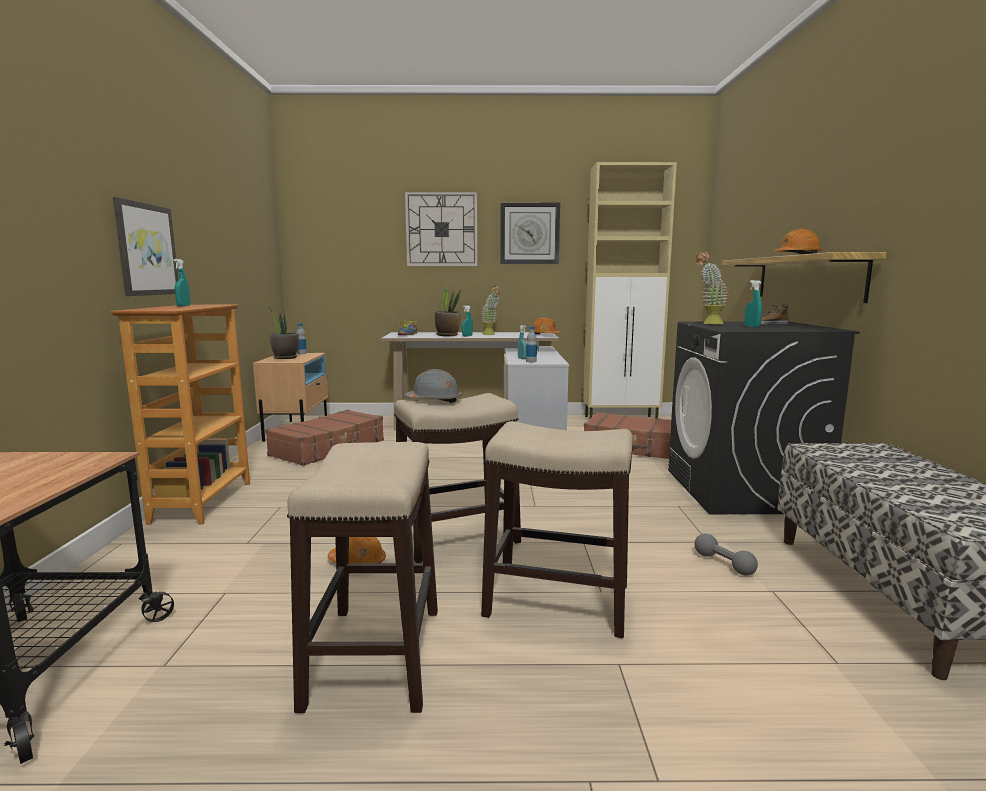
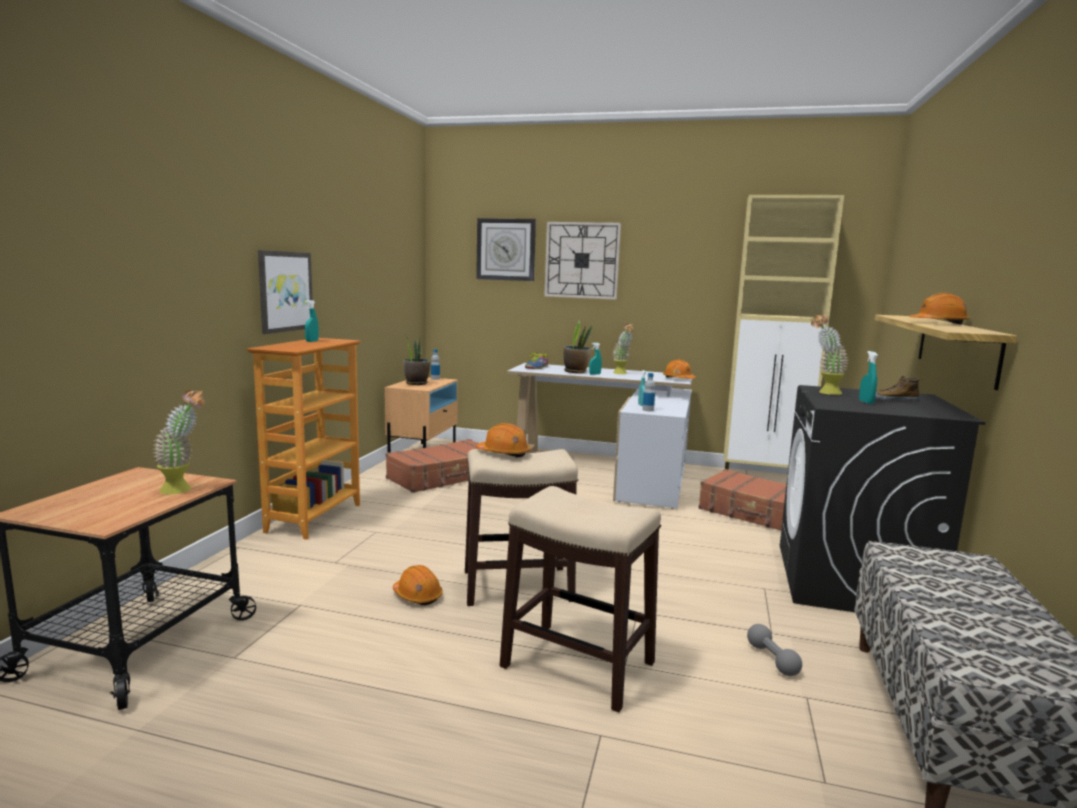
camera: 15 degrees right, 0 degrees up
stool [287,442,438,713] -> none
grey hard hat [404,369,462,403] -> orange hard hat [477,423,530,458]
wall clock [500,203,560,264] -> wall clock moved to [476,218,536,281]
none -> potted plant [153,390,205,494]

